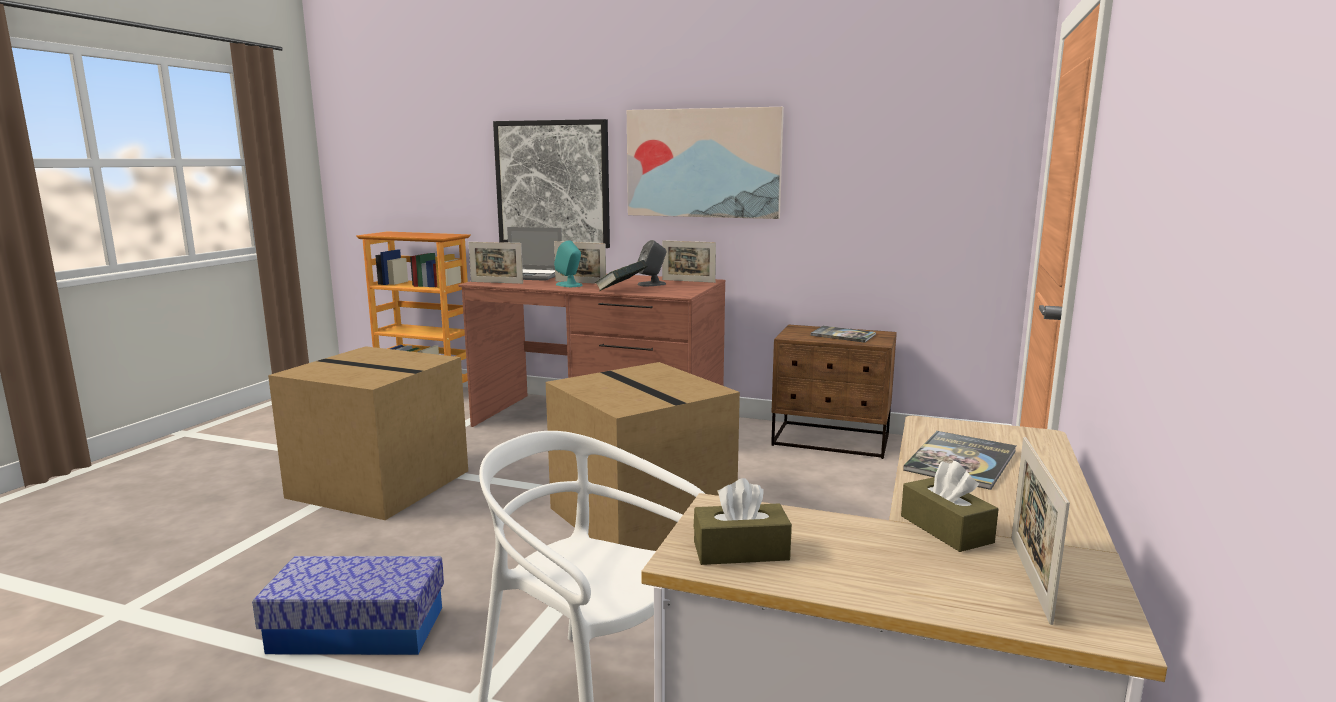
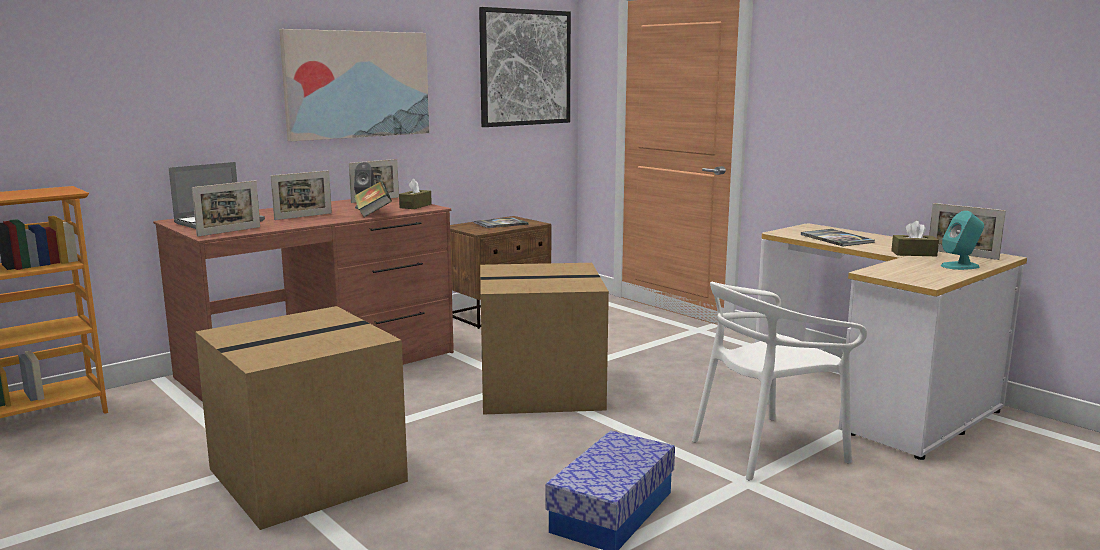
camera: 60 degrees left, 0 degrees up
picture [493,119,610,248] -> picture moved to [479,7,571,127]
turquoise speaker [554,240,583,287] -> turquoise speaker moved to [941,211,984,270]
brown tissue box [694,478,792,565] -> brown tissue box moved to [399,178,432,209]

